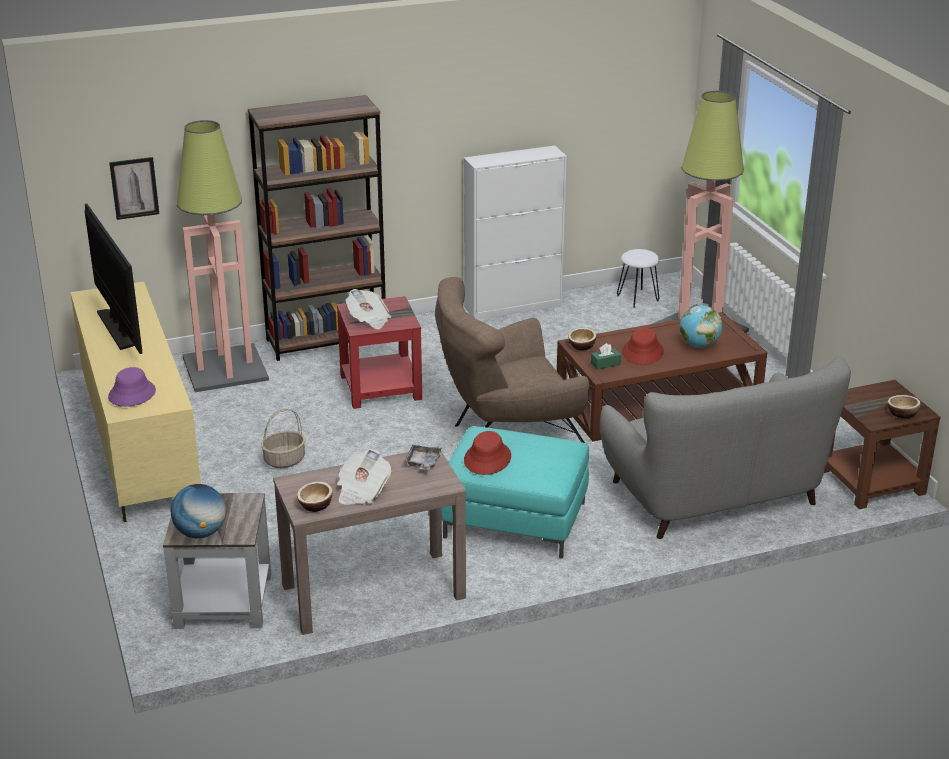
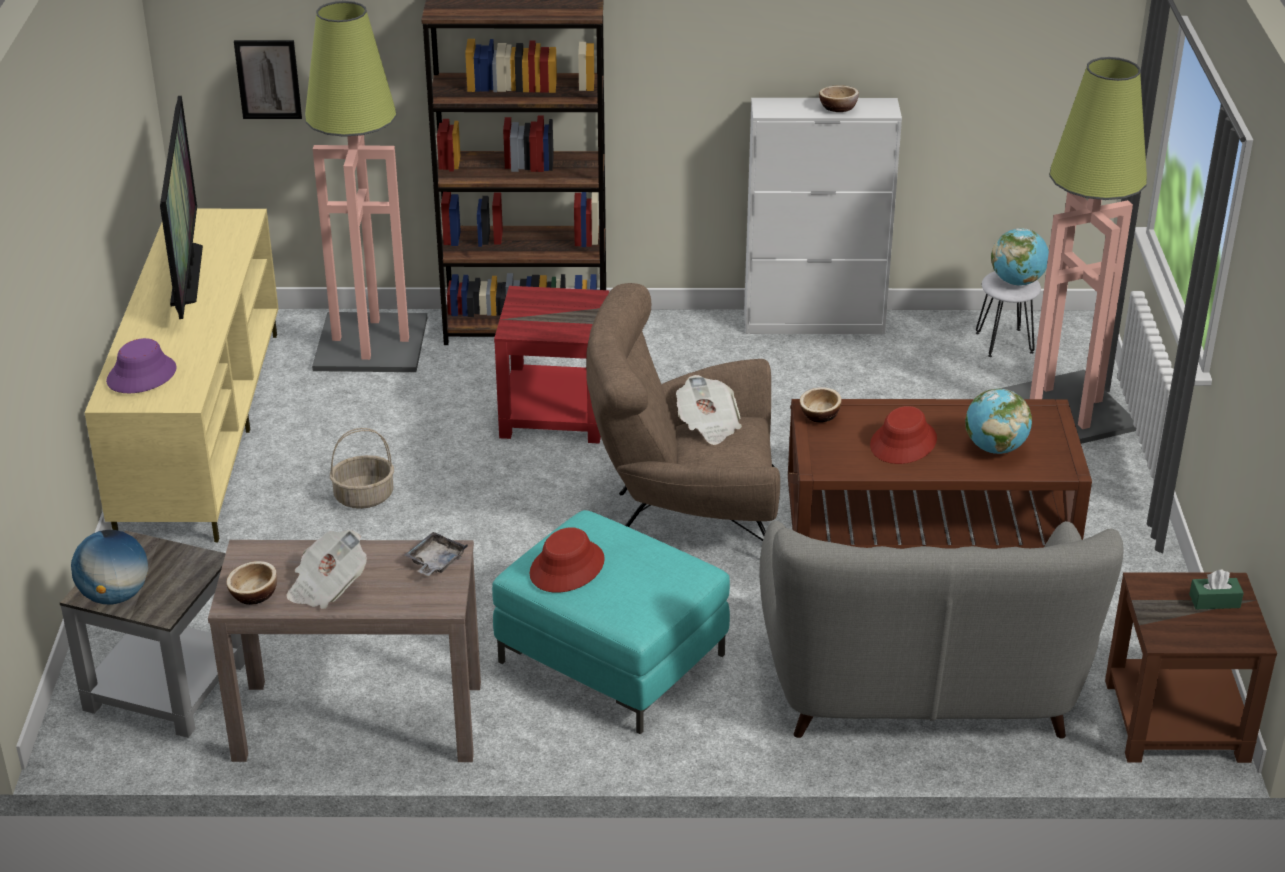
camera: 20 degrees right, 5 degrees up
newspaper [345,289,391,329] -> newspaper moved to [676,375,742,445]
green tissue box [591,343,621,370] -> green tissue box moved to [1189,569,1244,609]
bowl [888,395,921,418] -> bowl moved to [819,85,859,112]
none -> globe [991,228,1049,285]

